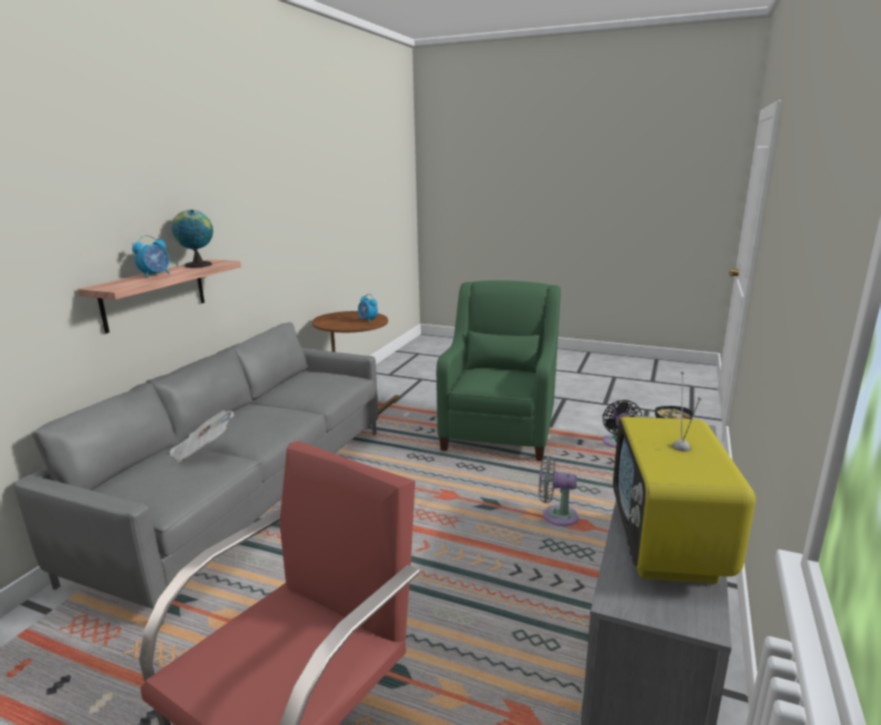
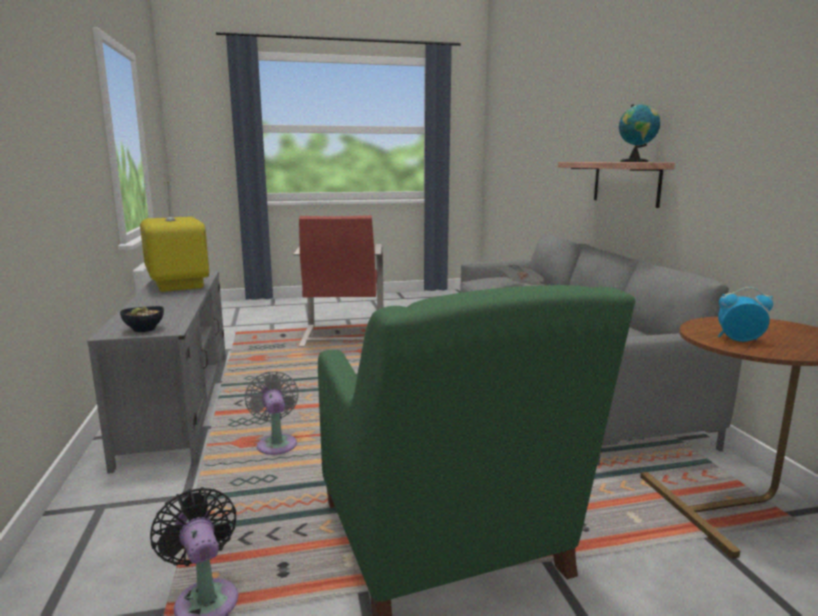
camera: 145 degrees right, 5 degrees down
alarm clock [132,235,170,278] -> none
grey fan [539,455,579,526] -> grey fan turned 90 degrees counterclockwise [245,371,299,455]

